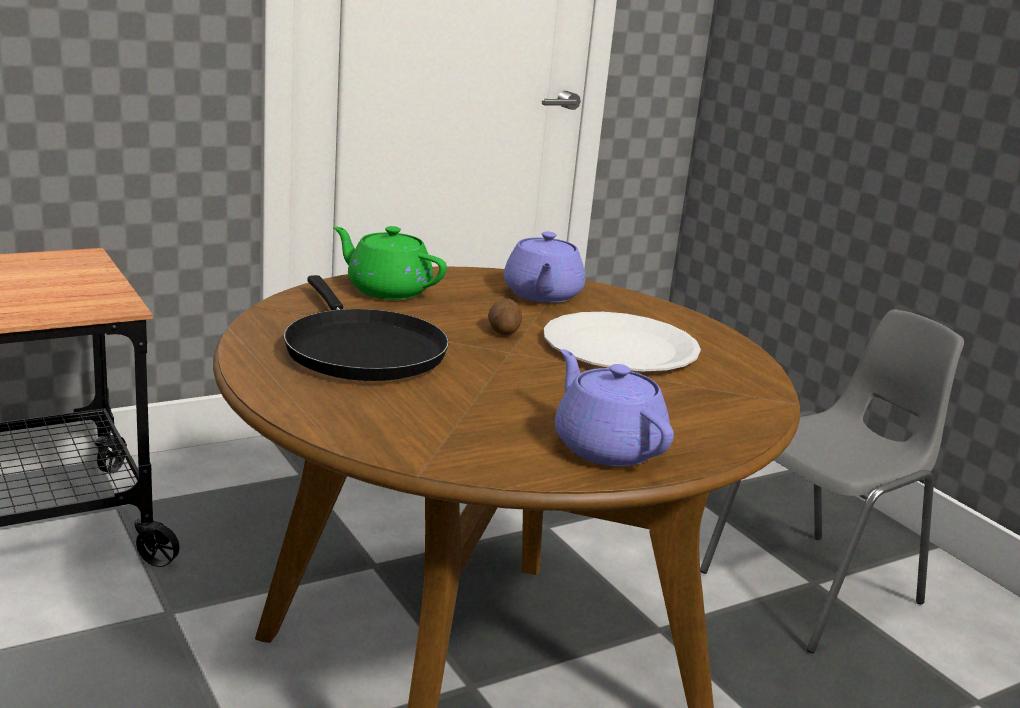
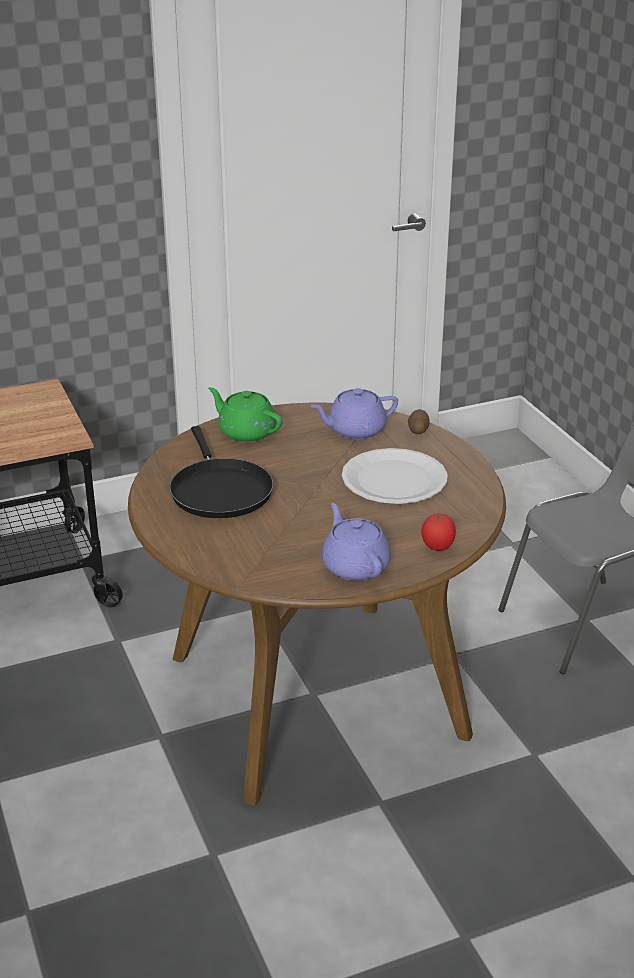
camera: 10 degrees right, 10 degrees up
potato [488,298,522,335] -> potato moved to [408,409,430,434]
purple teapot [504,231,585,303] -> purple teapot turned 60 degrees clockwise [311,388,398,439]
none -> tomato [421,513,456,551]

